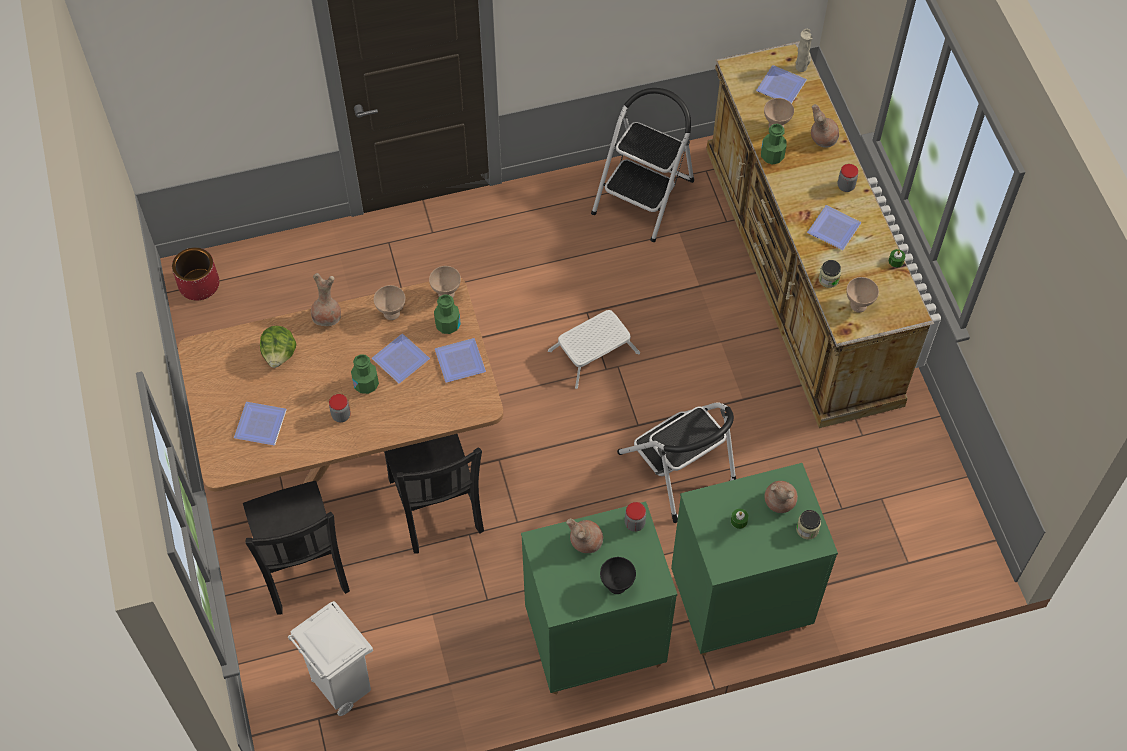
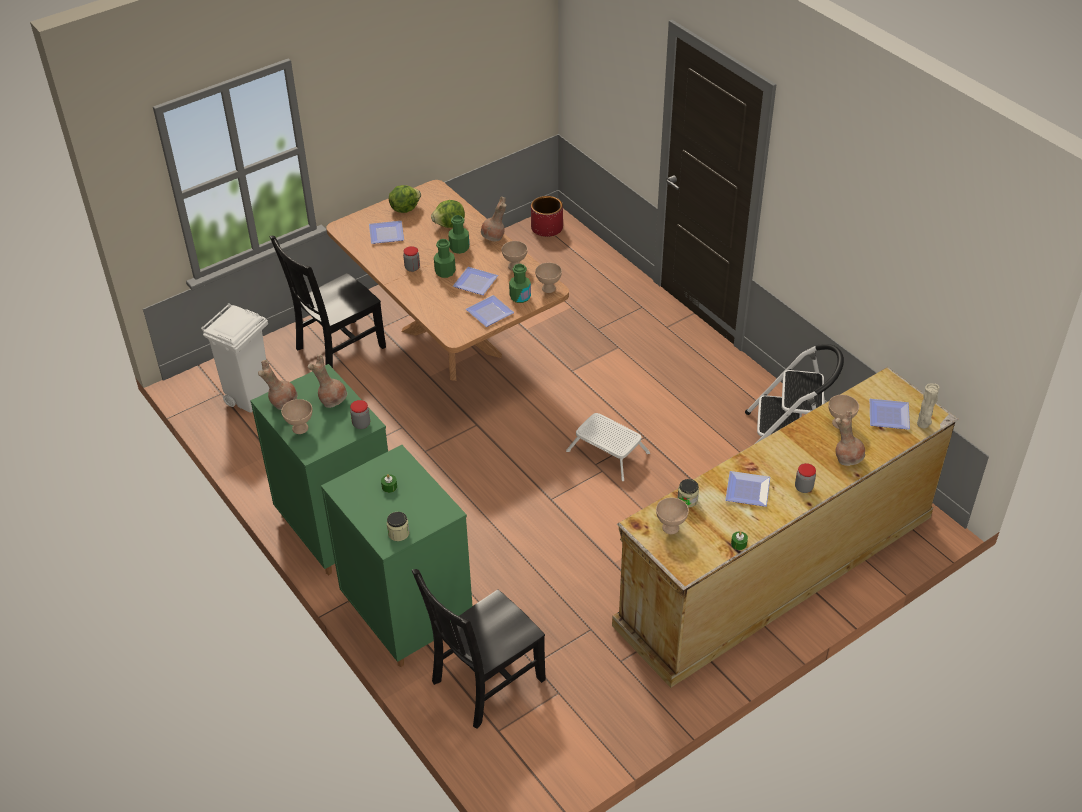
camera: 70 degrees right, 15 degrees down
black chair [384,434,484,554] -> black chair moved to [412,569,546,729]
black bowl [600,557,636,594] -> beige bowl [281,399,312,434]
step ladder [617,402,736,523] -> none
green bottle [761,124,786,165] -> green bottle moved to [448,215,469,254]
brown vase [765,481,798,513] -> brown vase moved to [258,360,297,410]
none -> lettuce [389,185,421,213]

